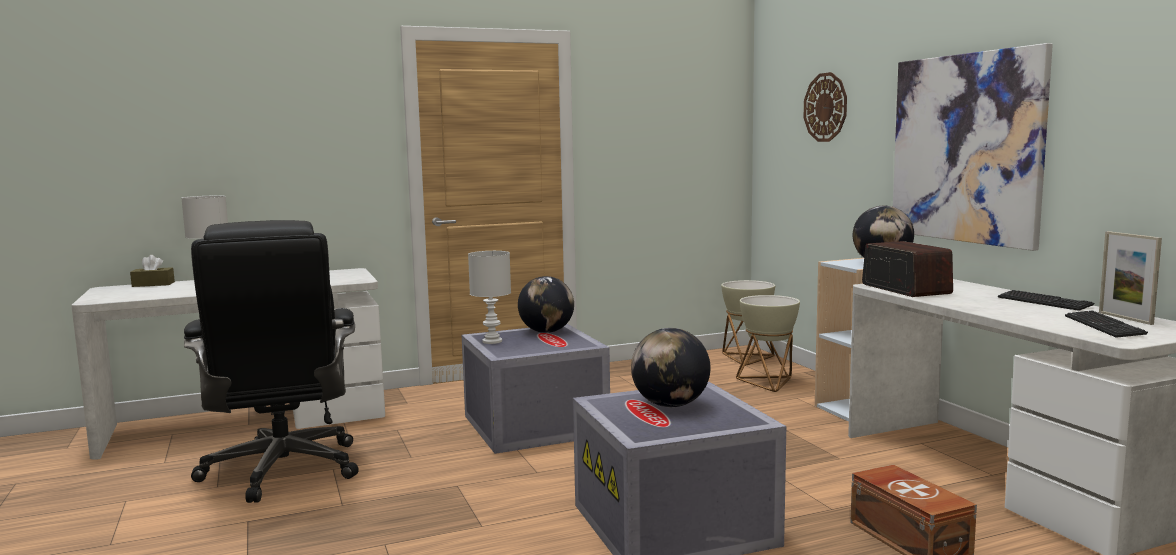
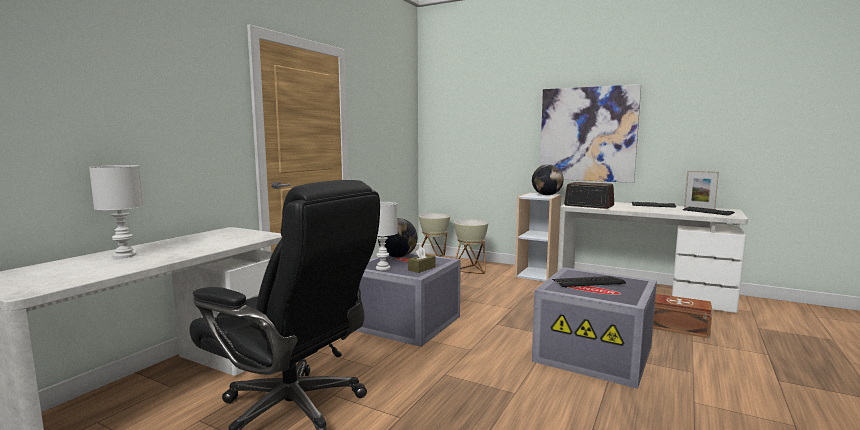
camera: 40 degrees left, 0 degrees up
brown tissue box [130,255,175,287] -> brown tissue box moved to [408,247,435,273]
globe [631,328,710,407] -> keyboard [552,276,626,287]
wall clock [804,72,847,142] -> none

